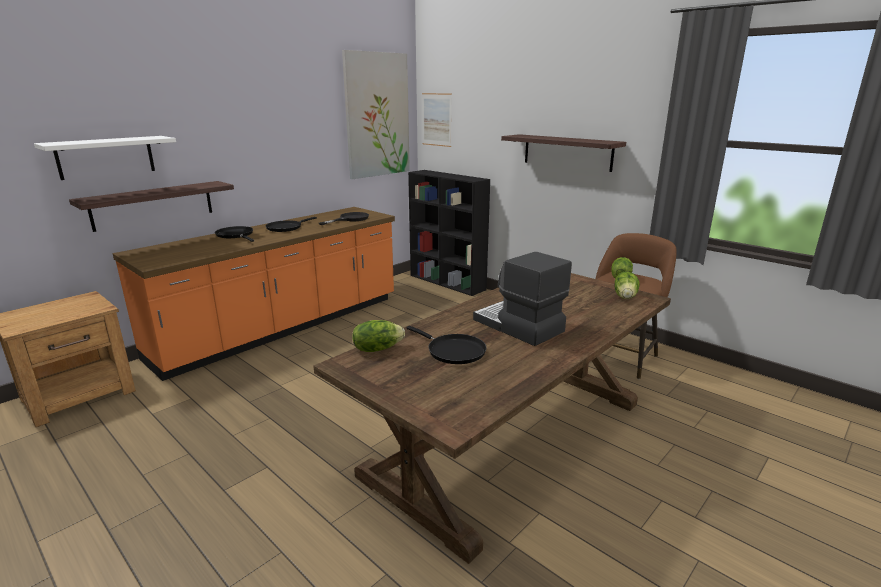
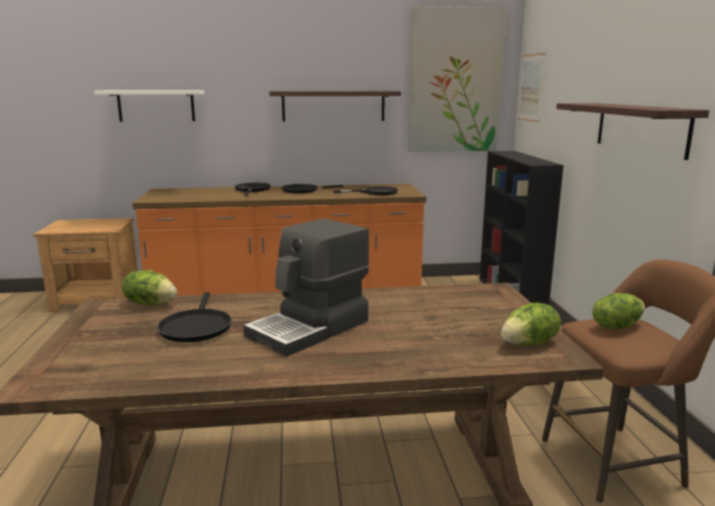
camera: 40 degrees right, 5 degrees down
shelf [69,181,234,232] -> shelf moved to [269,91,401,122]
coffee machine [473,252,572,346] -> coffee machine turned 135 degrees counterclockwise [243,219,369,357]

